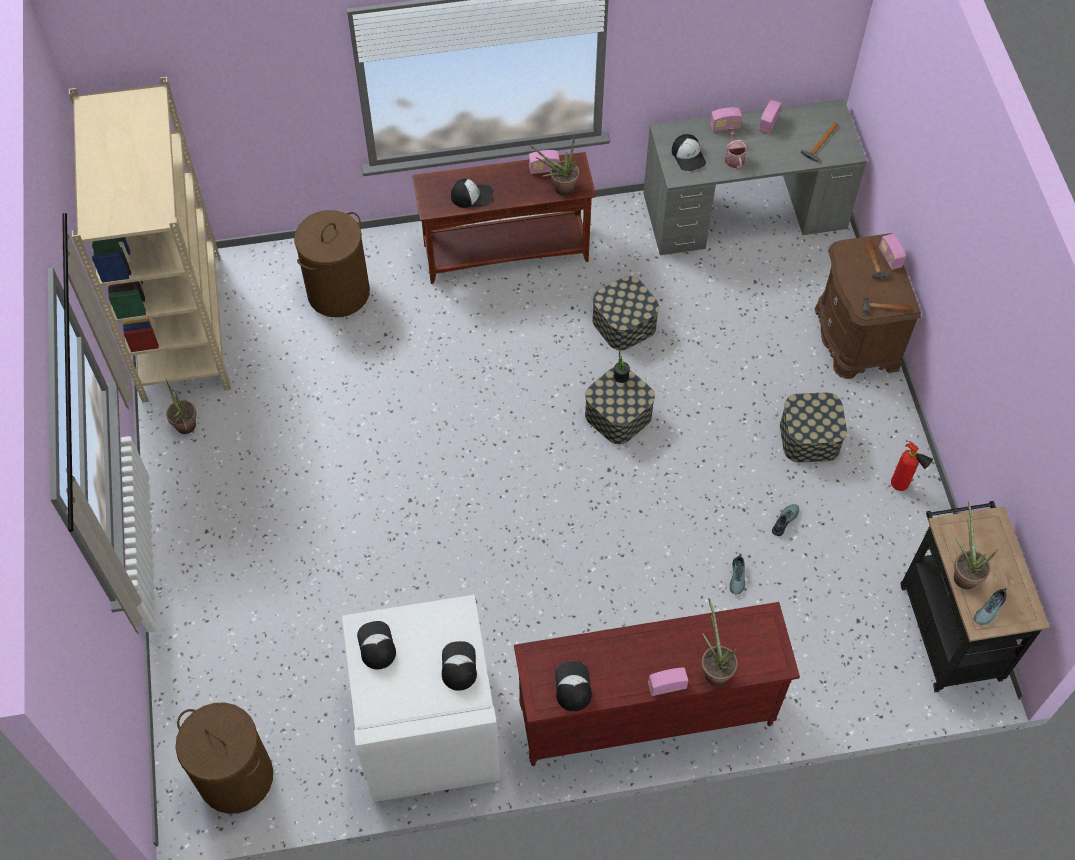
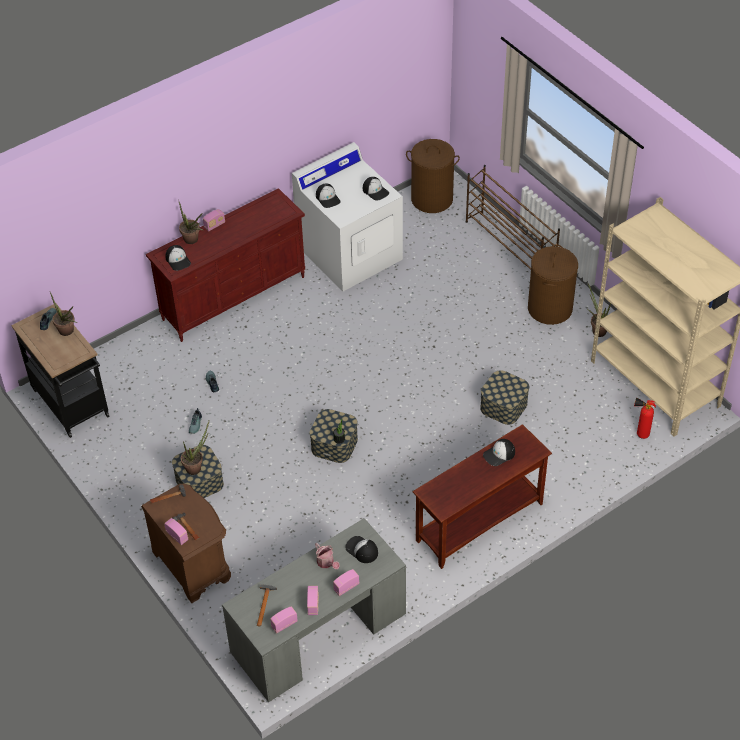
camera: 155 degrees right, 10 degrees down
brown laundry basket [294,210,370,317] -> brown laundry basket moved to [528,244,578,325]
radio [529,150,560,174] -> radio moved to [270,606,298,633]
potted plant [530,134,579,196] -> potted plant moved to [181,421,209,475]
cap [555,661,592,711] -> cap moved to [165,245,191,271]
storage box [592,276,659,350] -> storage box moved to [480,370,529,425]
fire extinguisher [891,441,933,491] -> fire extinguisher moved to [634,398,656,439]
none -> brown shoe rack [466,165,560,270]

